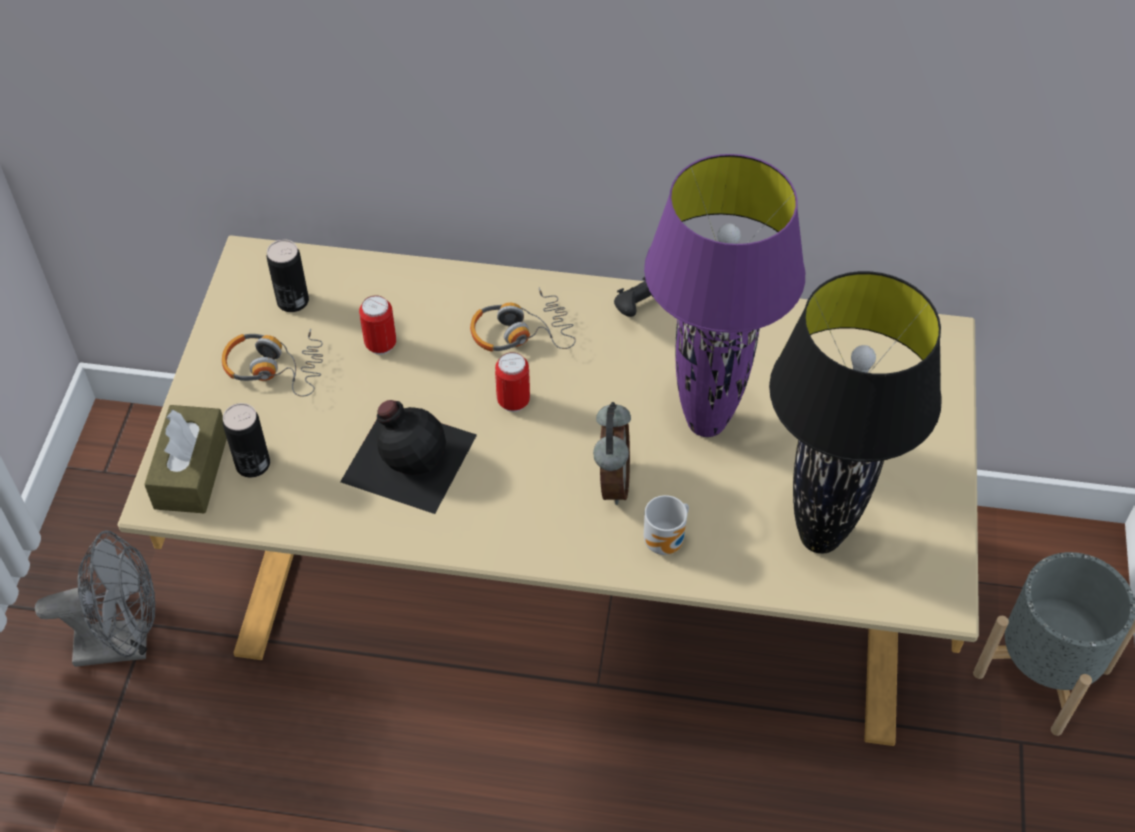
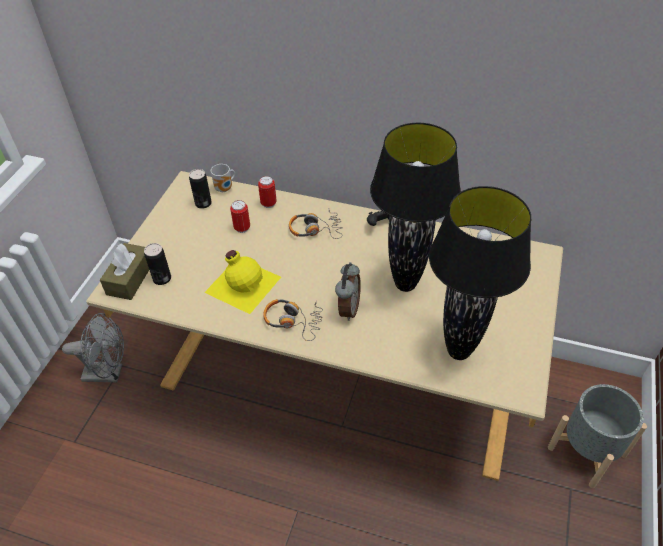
camera: 10 degrees right, 5 degrees down
headphones [222,329,323,397] -> headphones moved to [263,299,323,341]
black bottle [340,400,477,514] -> yellow bottle [204,250,281,314]
can [495,352,530,412] -> can moved to [258,176,277,208]
purple table lamp [644,154,805,437] -> black table lamp [370,123,461,292]
mug [644,495,689,555] -> mug moved to [211,164,235,192]

